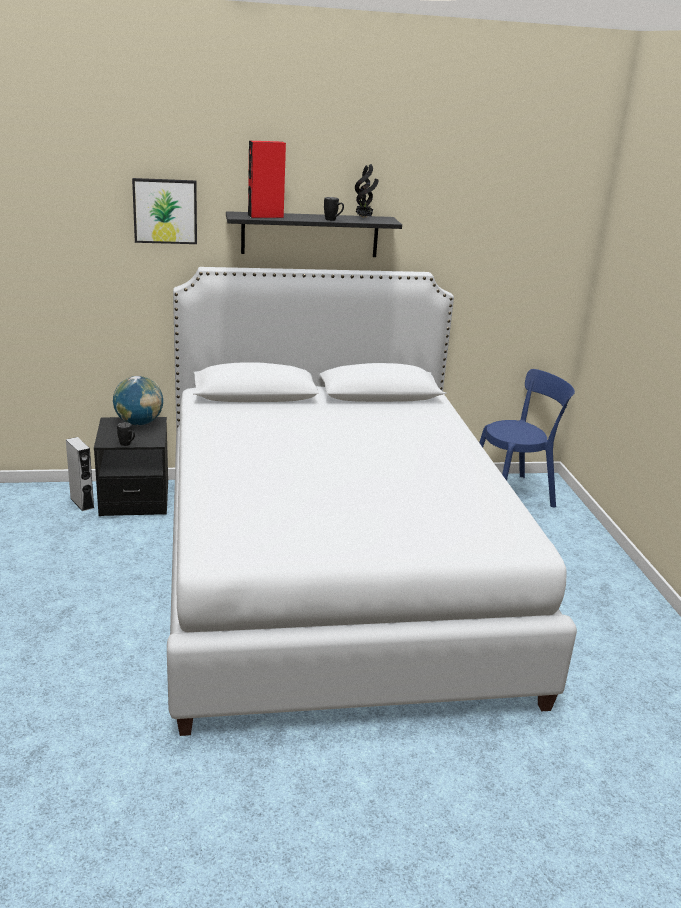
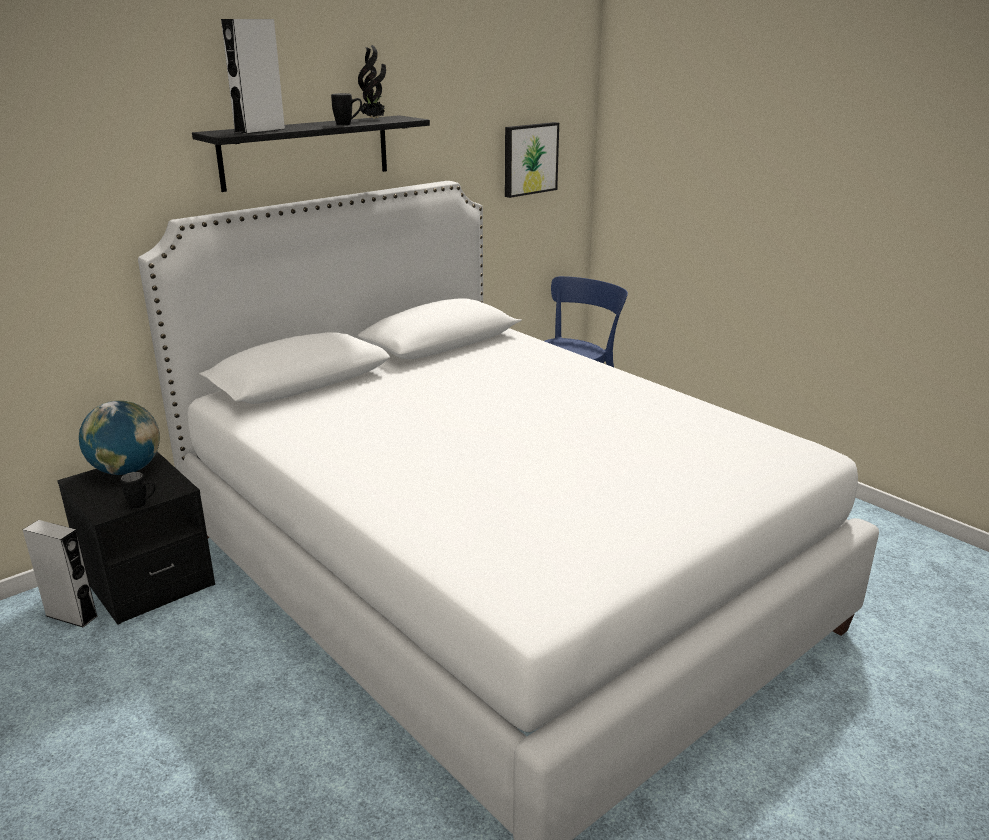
camera: 30 degrees left, 0 degrees up
picture [132,178,197,244] -> picture moved to [505,122,559,198]
red speaker [248,141,286,218] -> white speaker [221,19,285,134]

